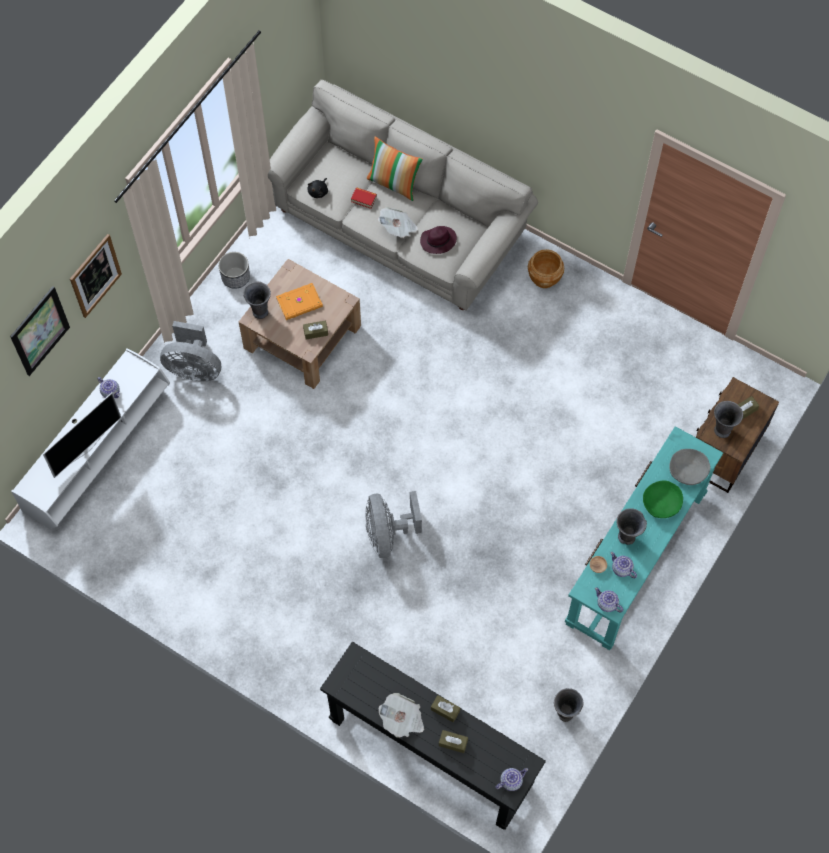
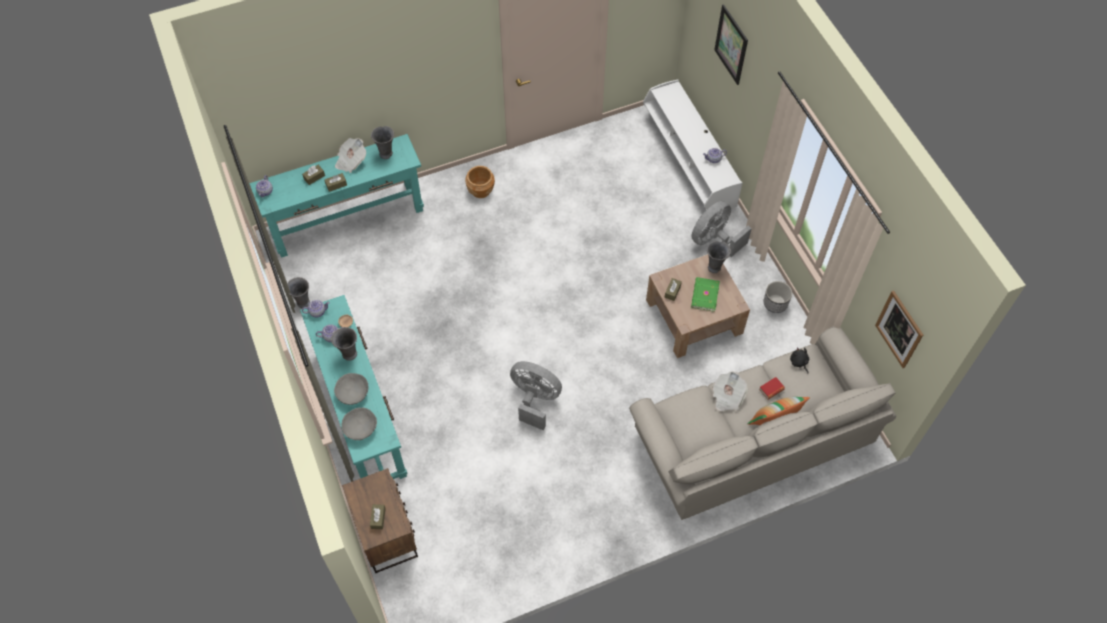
camera: 125 degrees right, 5 degrees down
television [43,392,121,478] -> none
picture [70,234,122,318] -> picture moved to [875,291,923,368]
orange book [276,283,323,320] -> green book [691,277,720,312]
black console table [320,642,546,830] -> turquoise console table [249,134,424,258]
grey fan [366,491,422,558] -> grey fan moved to [510,361,562,431]
purple hat [420,226,457,254] -> none
brown planter [528,249,564,288] -> brown planter moved to [465,166,495,198]
green bowl [643,480,683,518] -> grey bowl [334,373,368,405]
grey vase [714,401,743,438] -> grey vase moved to [371,126,394,159]

